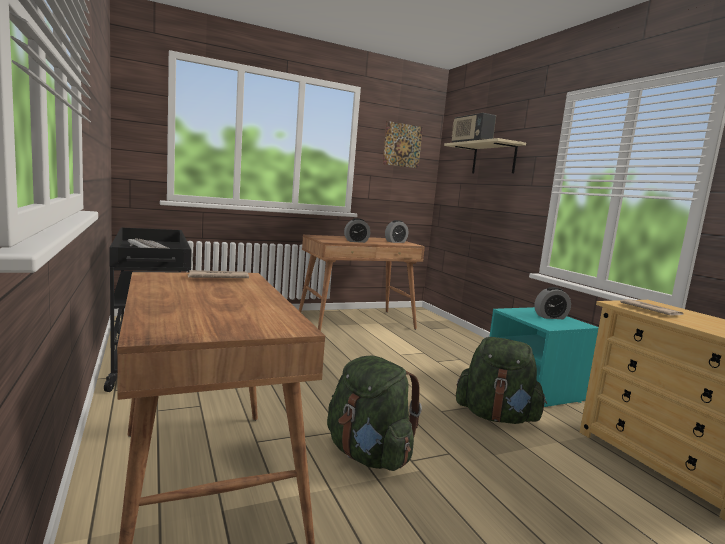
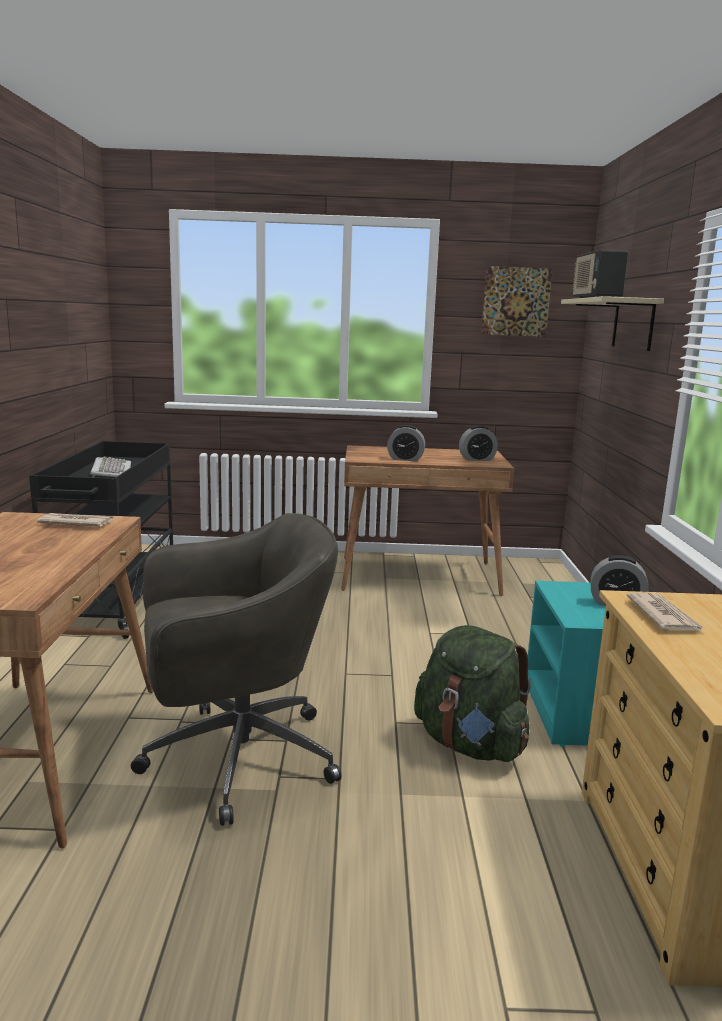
camera: 25 degrees right, 5 degrees up
green backpack [327,355,422,471] -> grey office chair [131,513,342,826]

